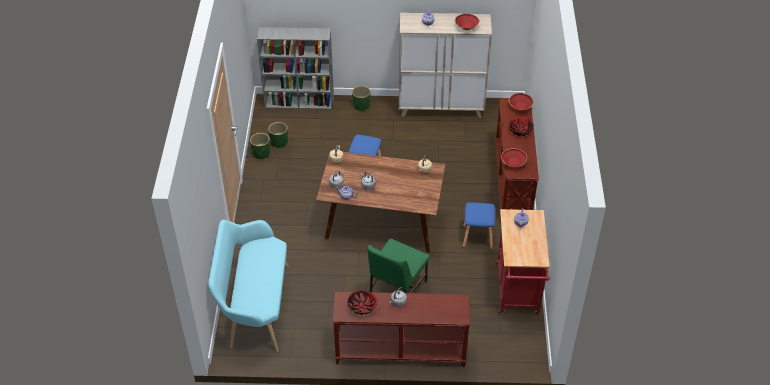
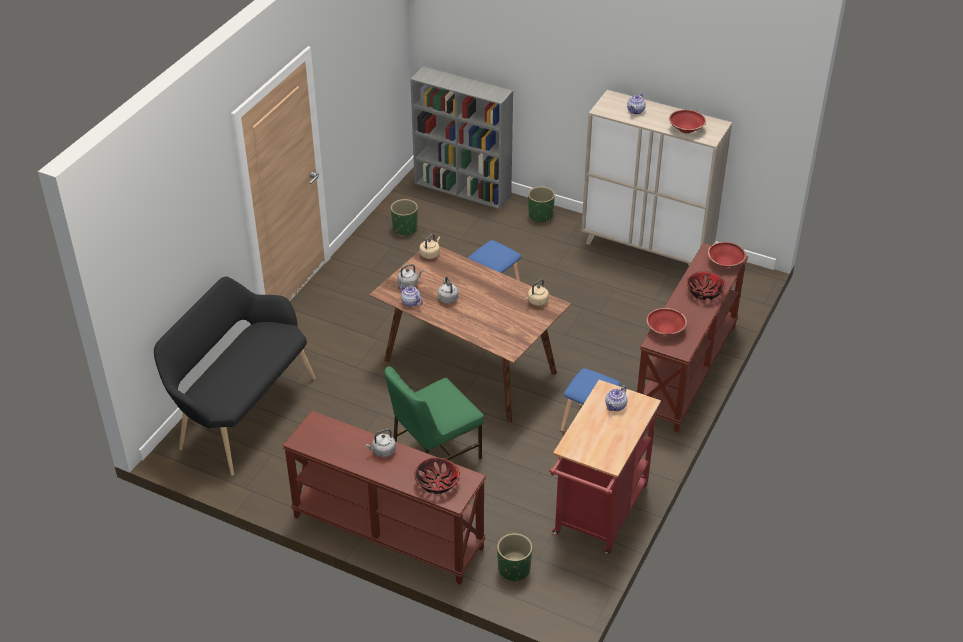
camera: 25 degrees right, 5 degrees down
turquoise bench [208,220,289,352] -> black bench [154,277,316,476]
green planter [250,133,270,160] -> green planter moved to [497,533,532,581]
bowl [347,290,377,315] -> bowl moved to [415,457,460,494]

